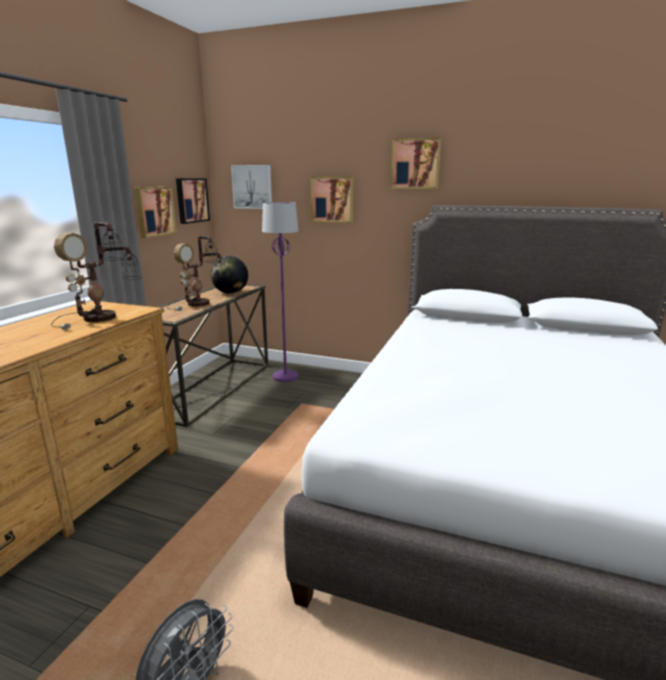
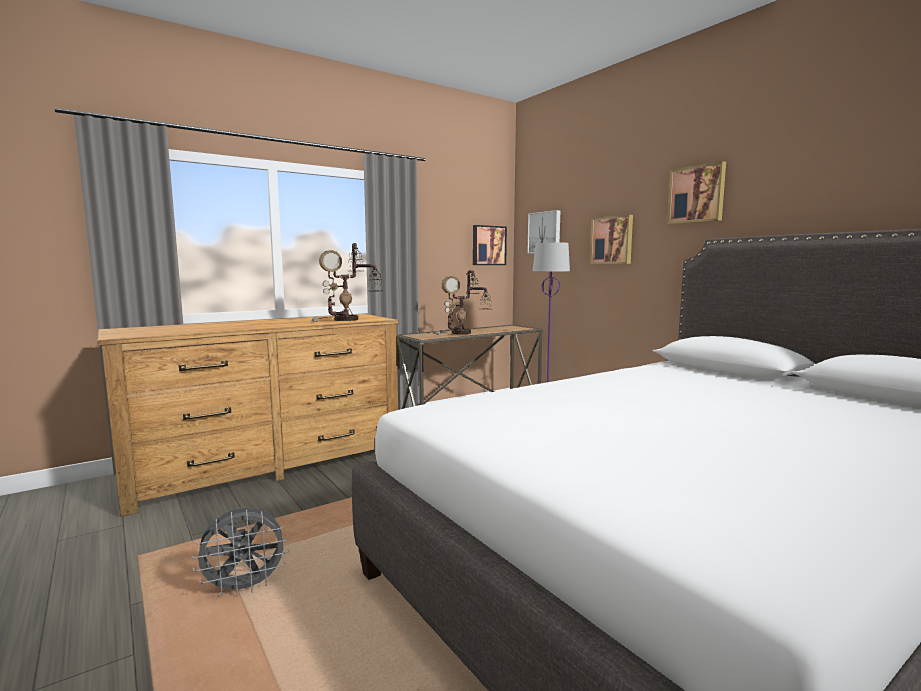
camera: 35 degrees right, 10 degrees down
picture [134,187,177,238] -> none
globe [210,256,248,294] -> none

